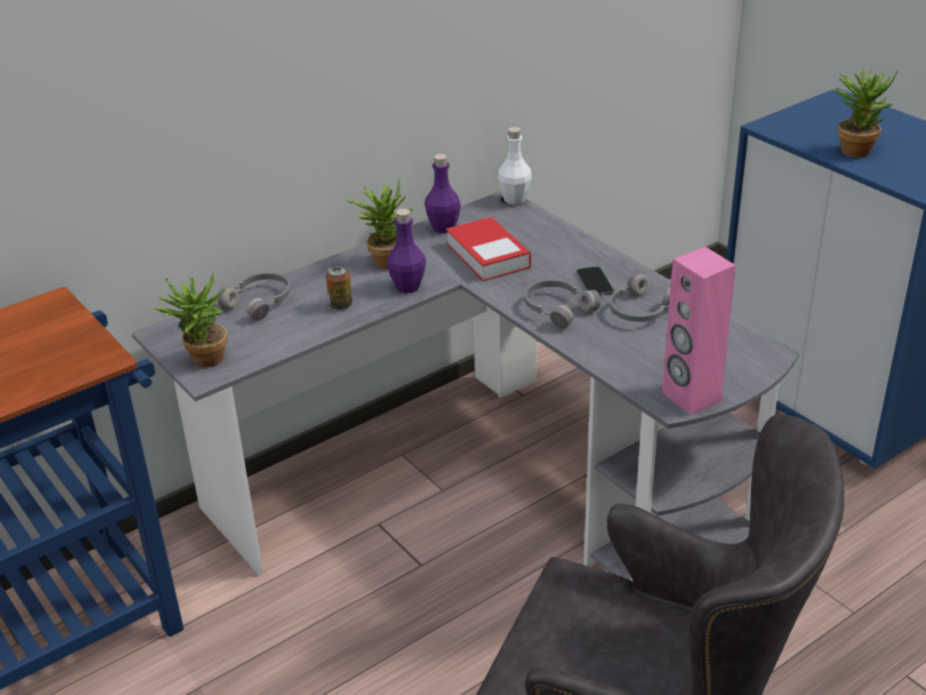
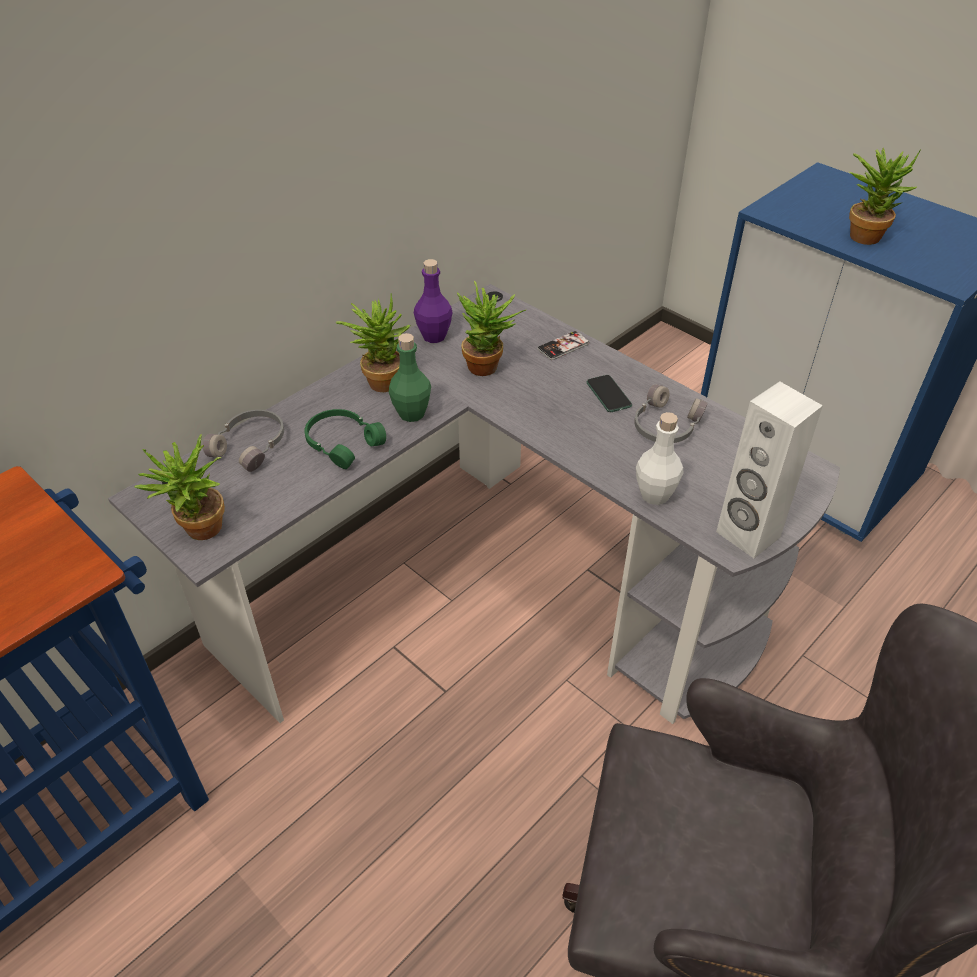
camera: 10 degrees left, 10 degrees up
can [326,265,352,310] -> green headphones [304,409,386,469]
purple bottle [387,209,426,293] -> green bottle [389,333,431,422]
book [446,217,531,281] -> potted plant [457,281,526,376]
white bottle [498,127,532,205] -> white bottle moved to [636,412,683,505]
grey headphones [525,280,601,328] -> none
pink speaker [662,247,736,415] -> white speaker [716,381,823,558]
none -> phone [537,330,590,360]

